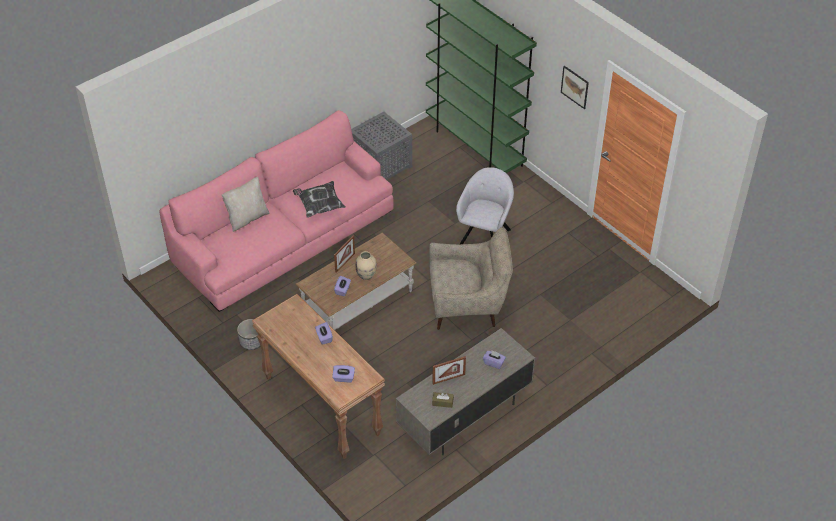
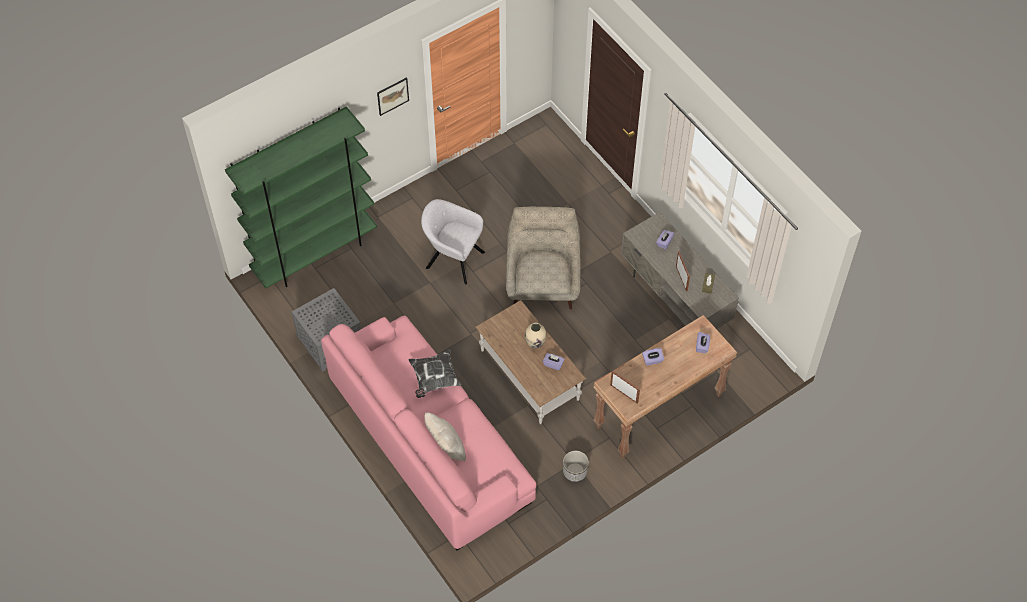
camera: 85 degrees left, 10 degrees up
picture frame [334,236,355,273] -> picture frame moved to [610,370,640,404]

